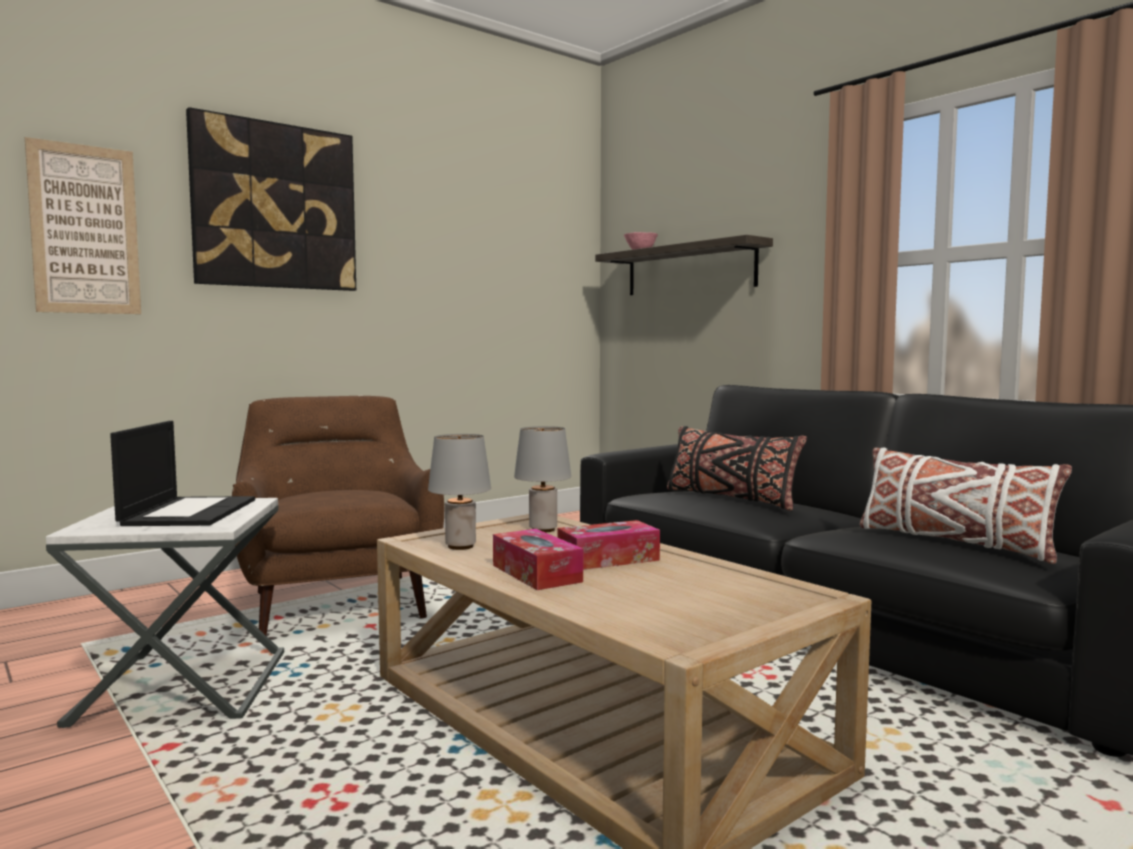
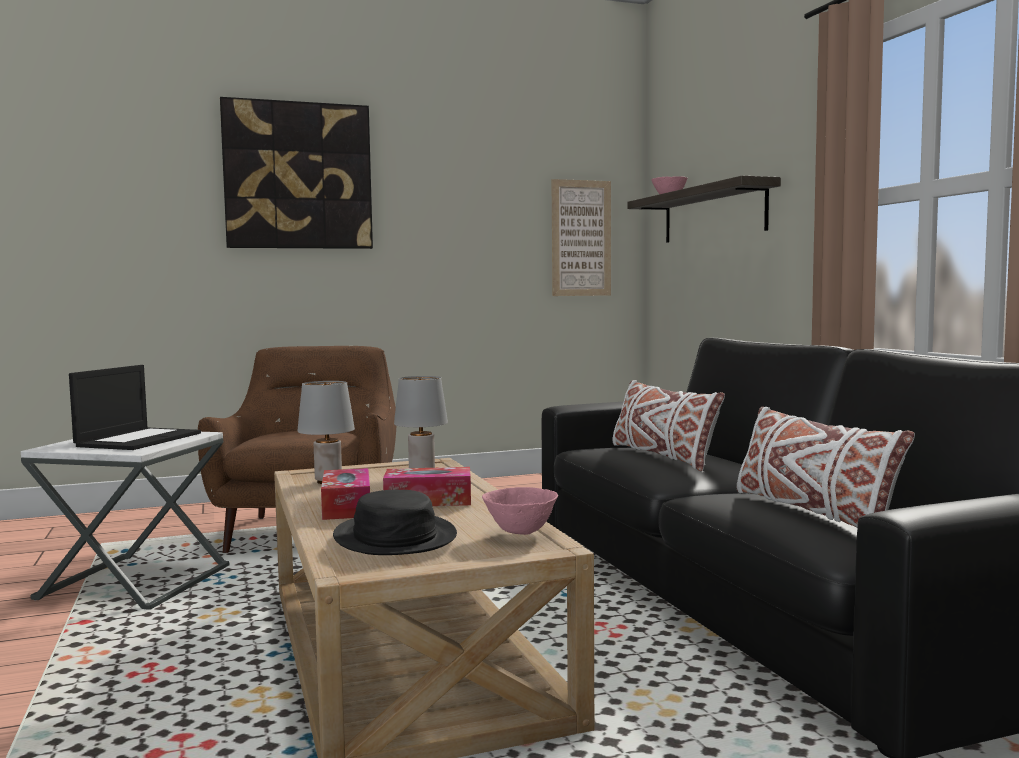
camera: 20 degrees right, 0 degrees up
picture [25,137,141,314] -> picture moved to [551,179,611,296]
black pillow [667,426,807,511] -> white pillow [612,380,725,471]
none -> black hat [333,490,457,555]
none -> pink bowl [482,487,558,535]

